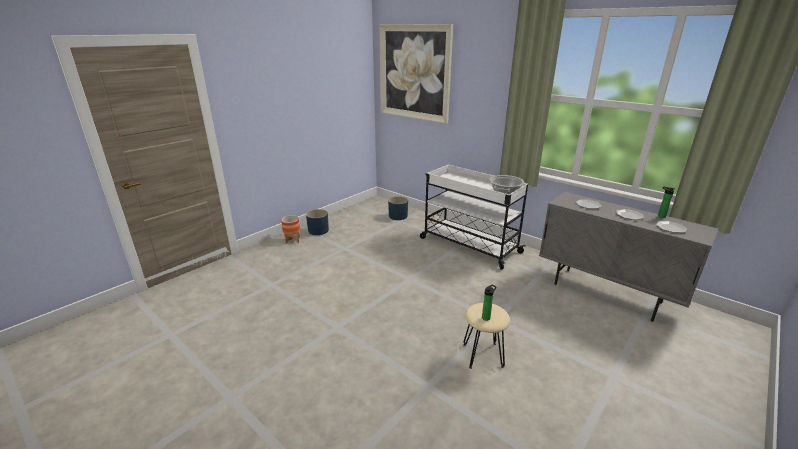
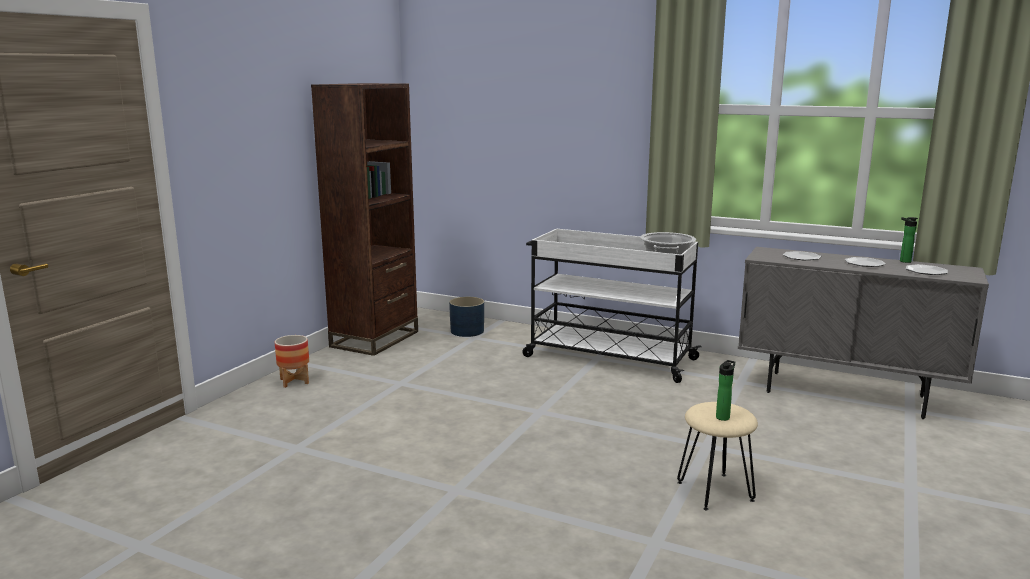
camera: 15 degrees left, 10 degrees down
blue planter [306,209,329,235] -> none
picture [379,24,453,124] -> none
none -> brown bookcase [311,83,418,356]

